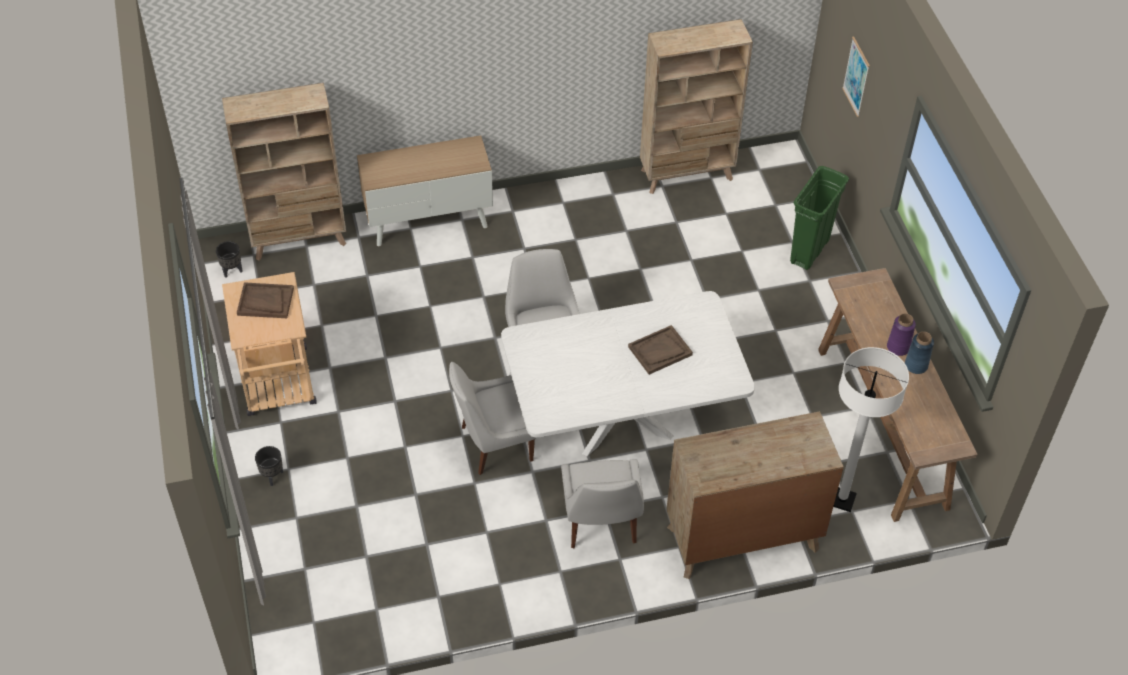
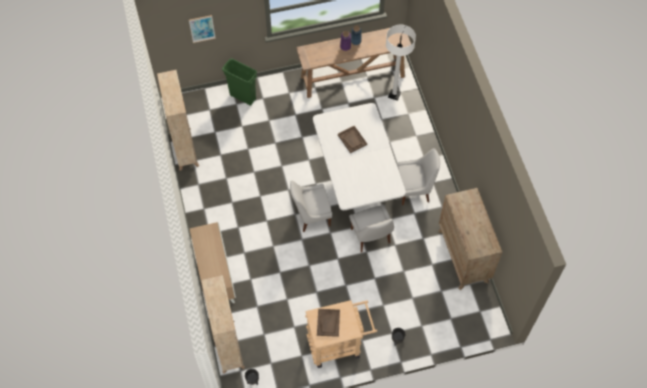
camera: 90 degrees left, 10 degrees up
brown dresser [666,411,844,579] -> brown dresser moved to [438,188,502,290]

